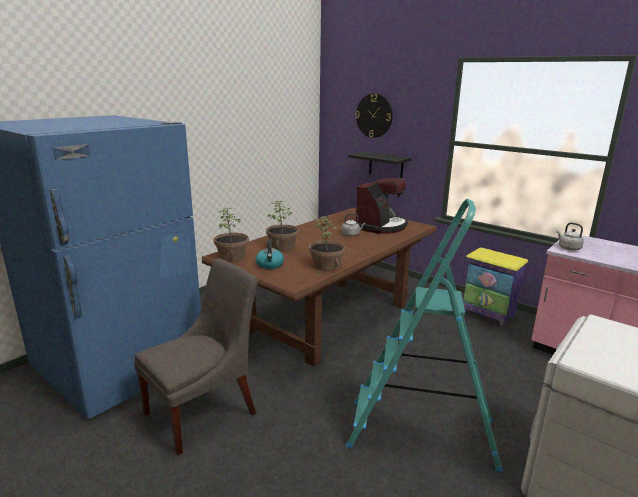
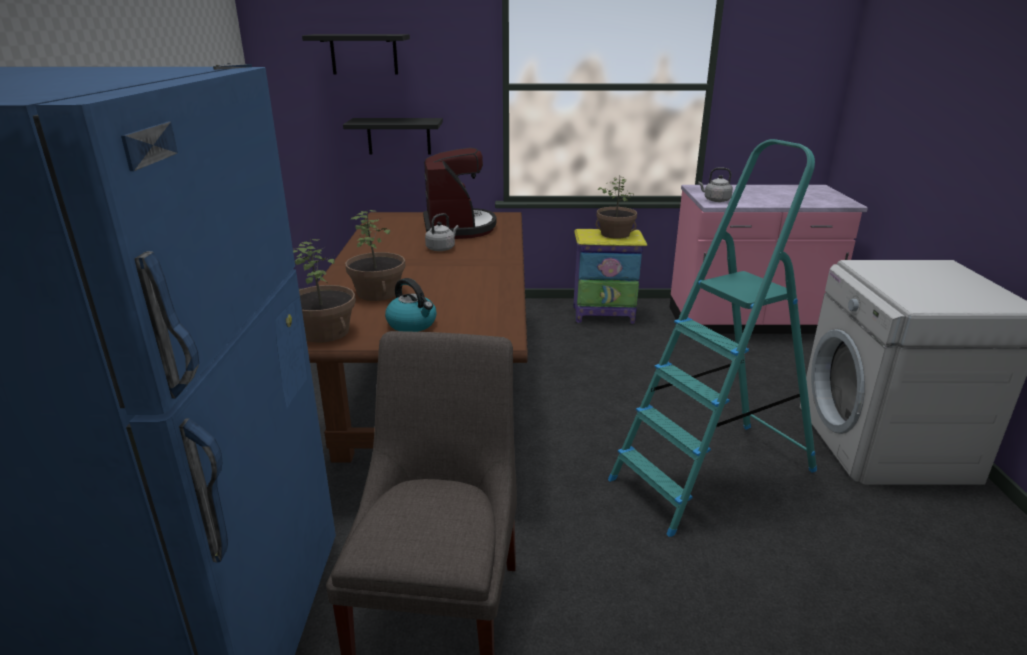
camera: 40 degrees left, 5 degrees up
potted plant [309,215,345,271] -> potted plant moved to [595,177,637,239]
wall clock [355,94,393,138] -> black shelf [302,34,410,75]

